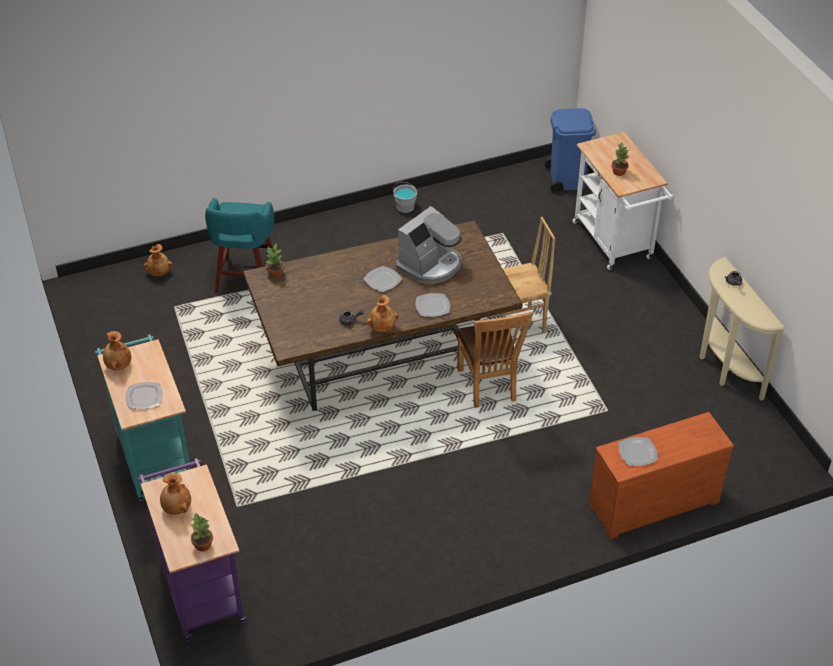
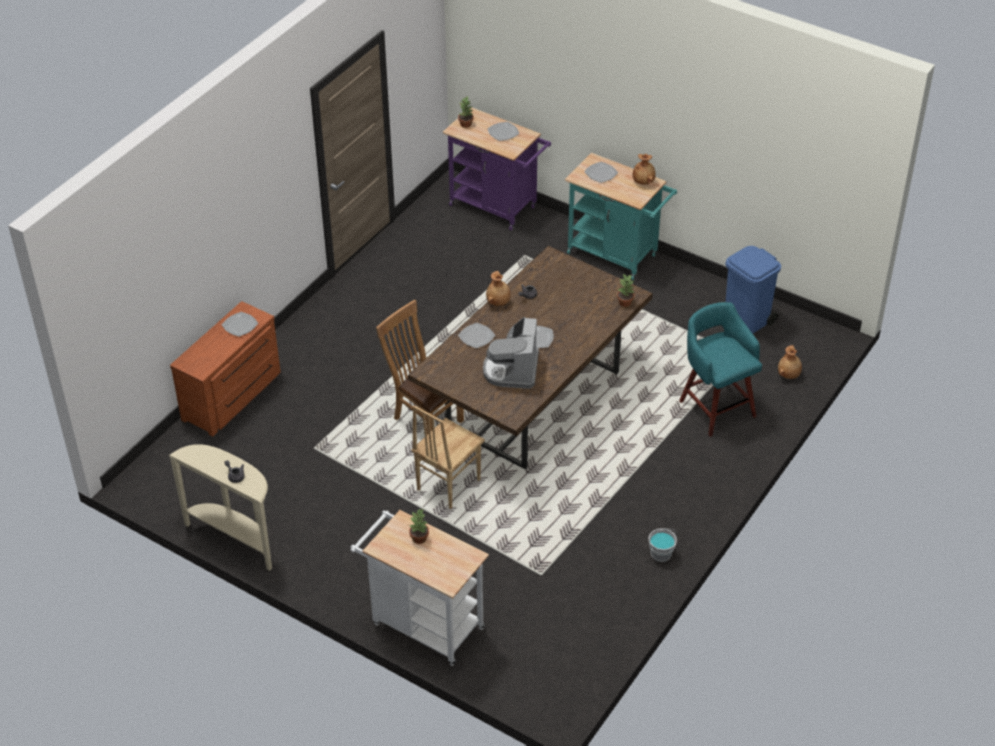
camera: 145 degrees right, 0 degrees up
brown vase [160,473,191,515] -> plate [488,122,519,141]
blue trash can [545,108,596,193] -> blue trash can moved to [725,246,781,333]

